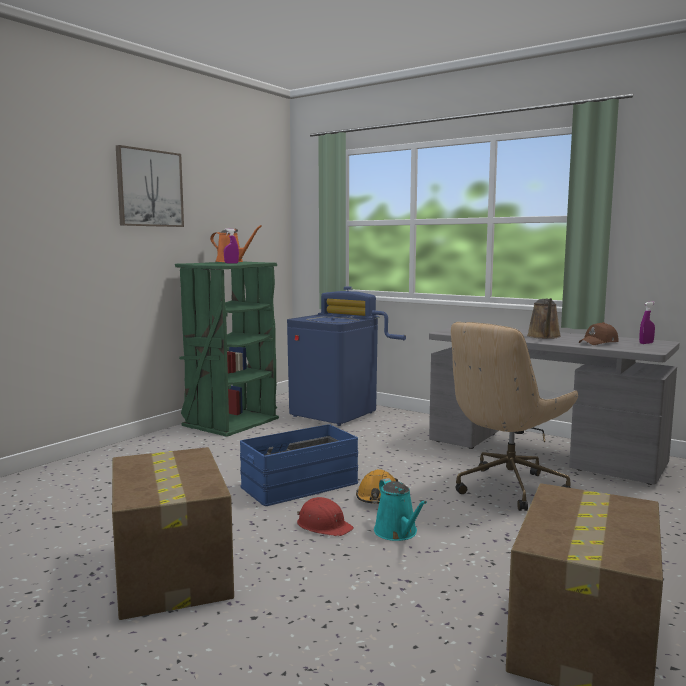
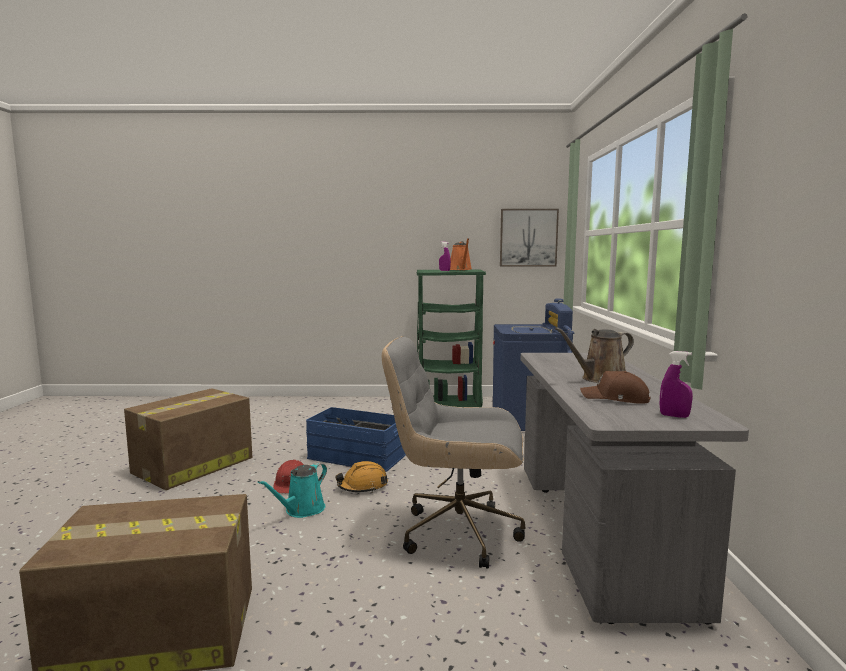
camera: 55 degrees right, 0 degrees up
picture [116,145,184,227] -> picture moved to [500,209,559,266]

